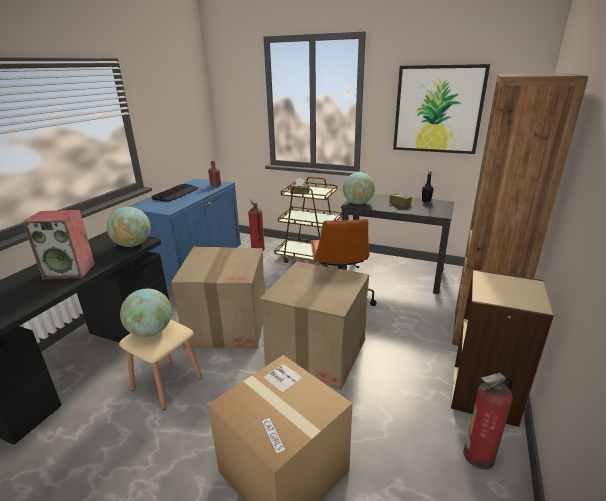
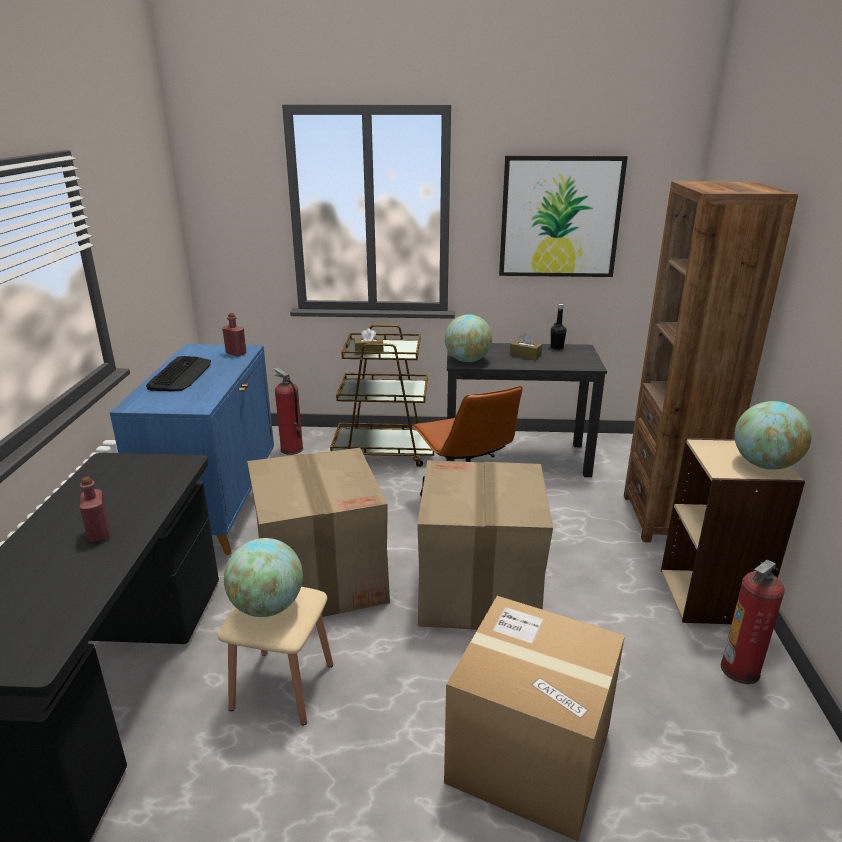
camera: 20 degrees left, 0 degrees up
speaker [23,210,95,279] -> red bottle [80,476,110,542]
globe [107,207,150,247] -> globe moved to [735,401,812,470]

